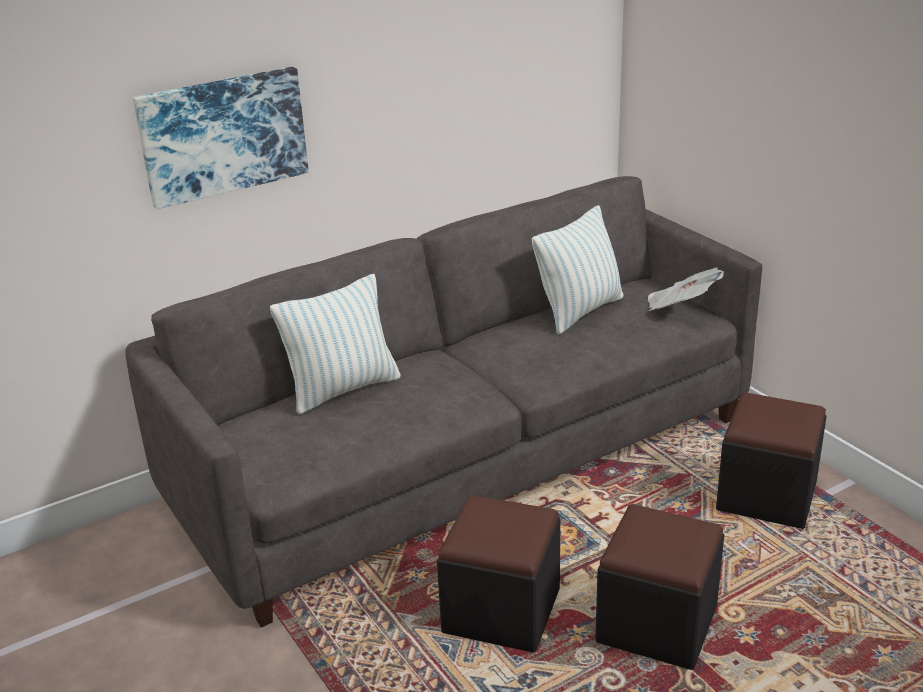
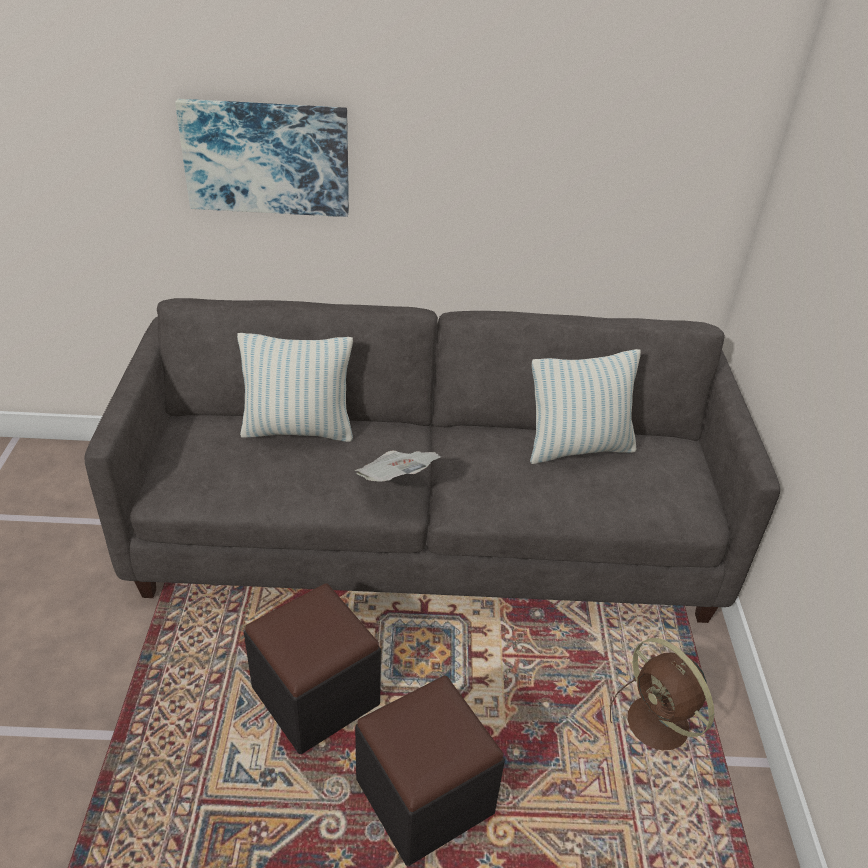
camera: 30 degrees right, 10 degrees up
newspaper [648,267,724,311] -> newspaper moved to [354,450,441,481]
black ottoman [716,393,827,529] -> brown fan [610,638,714,750]

